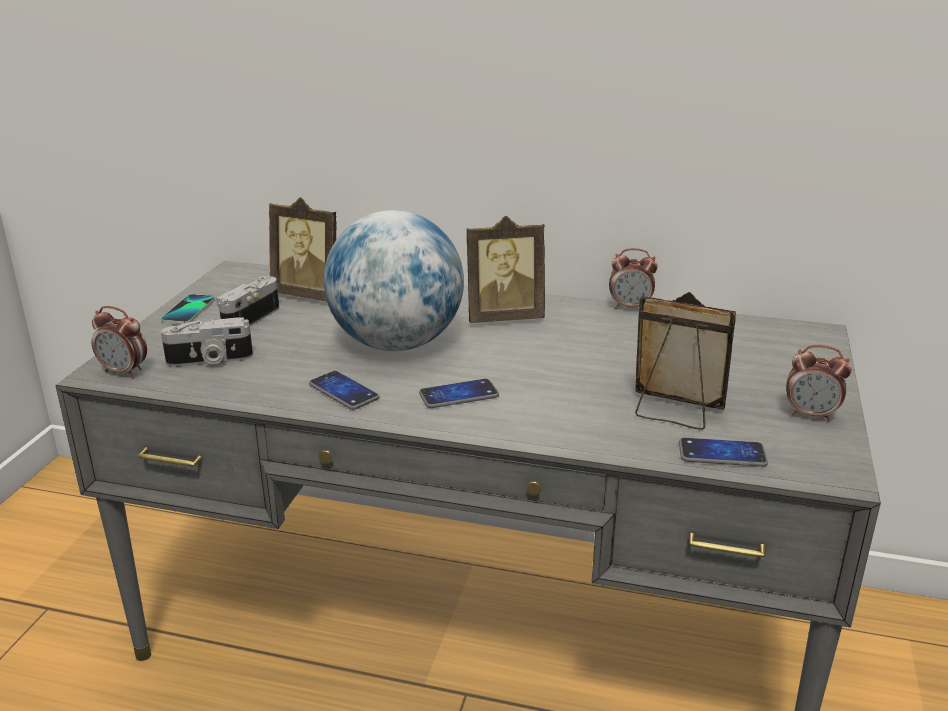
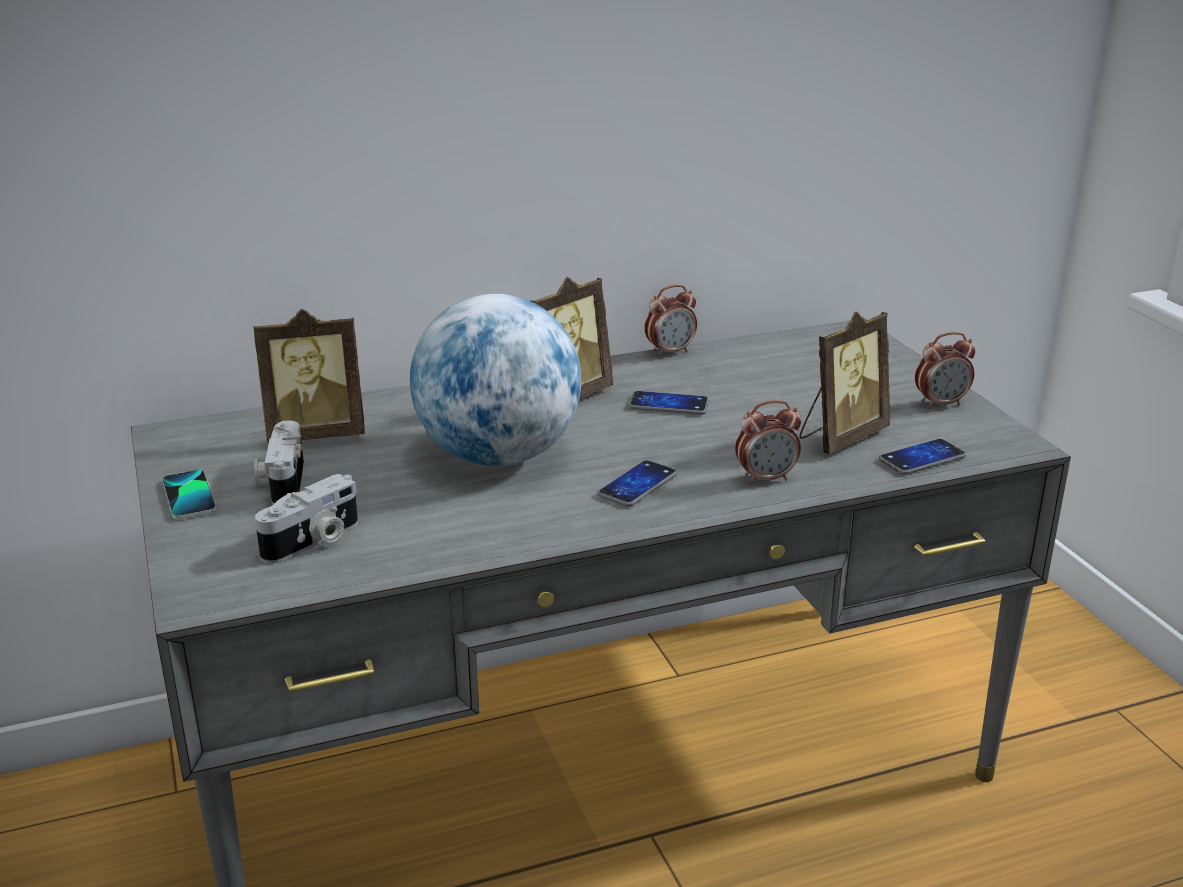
camera: 35 degrees left, 0 degrees up
alarm clock [92,306,147,378] -> alarm clock moved to [735,400,801,485]
phone [309,371,379,410] -> phone moved to [629,391,709,415]
picture frame [635,292,736,430] -> picture frame turned 150 degrees clockwise [799,311,890,454]

